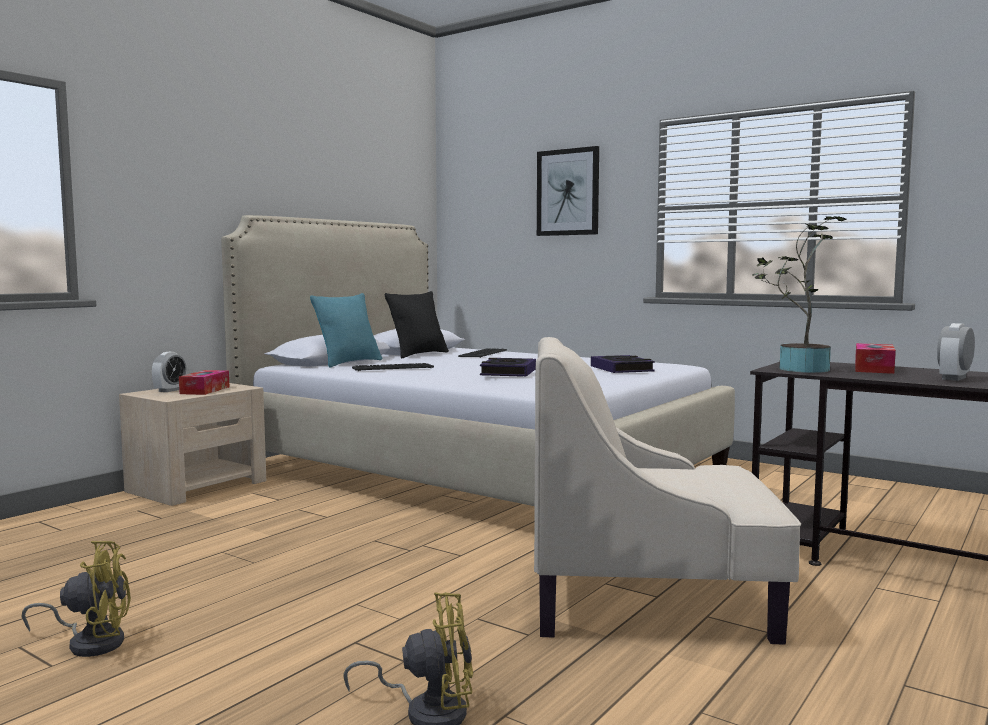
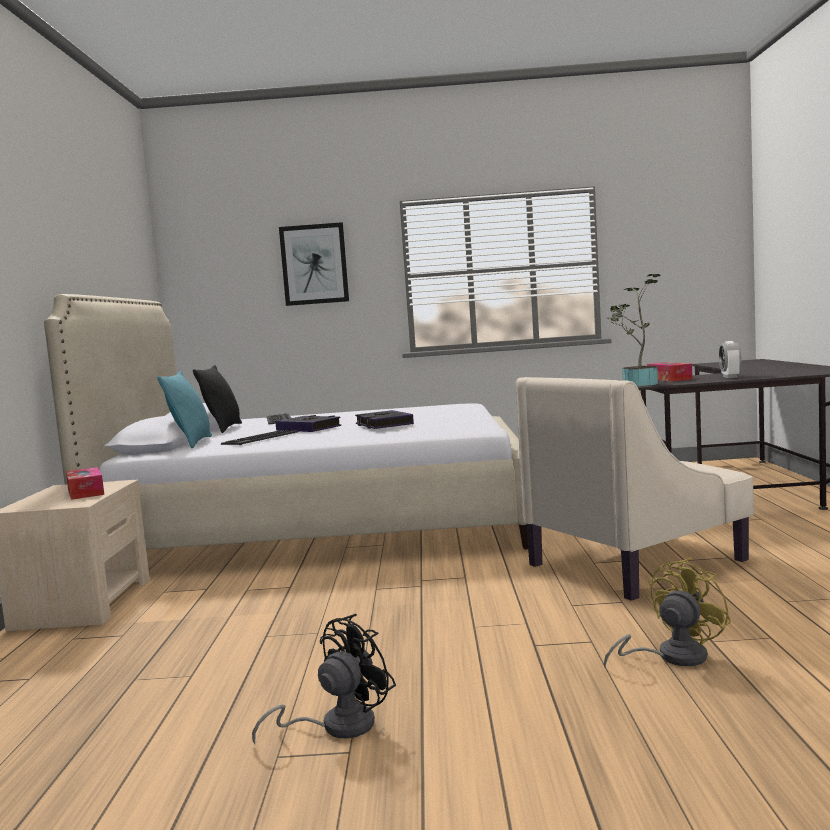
camera: 35 degrees left, 0 degrees up
yellow fan [22,541,131,657] -> black fan [252,614,396,744]
alarm clock [152,352,187,392] -> none
book [591,355,655,373] -> book moved to [275,415,341,432]

